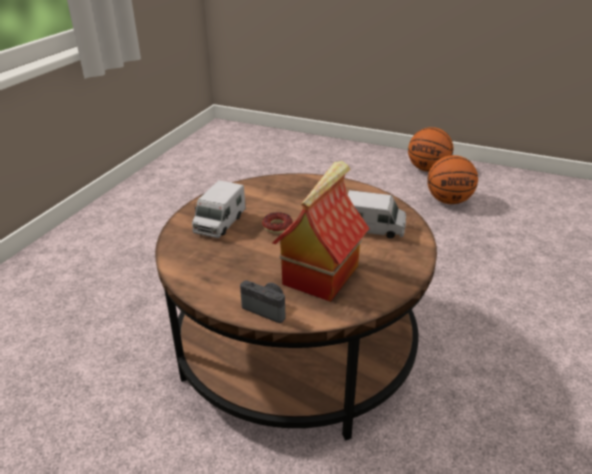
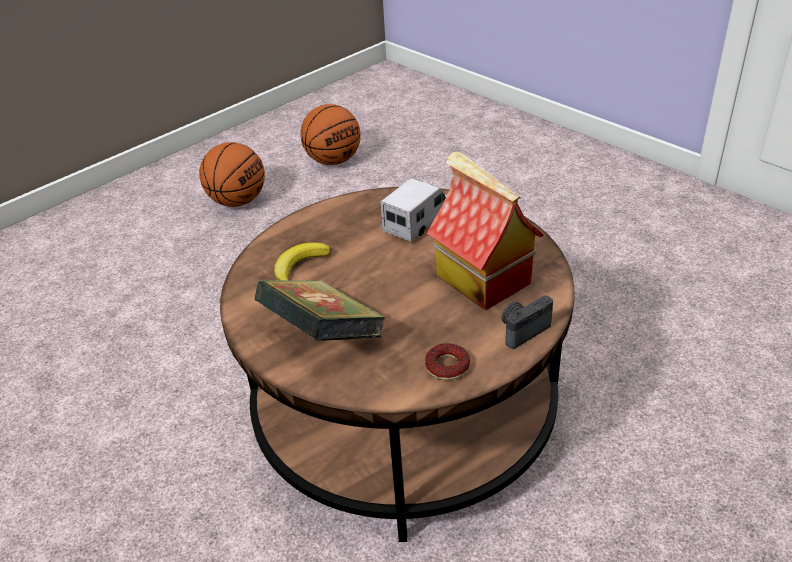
camera: 65 degrees left, 5 degrees up
toy truck [192,180,246,238] -> book [254,280,387,341]
donut [262,212,293,234] -> donut moved to [425,343,470,380]
basketball [408,127,453,172] -> basketball moved to [300,104,361,165]
none -> banana [274,242,331,281]

